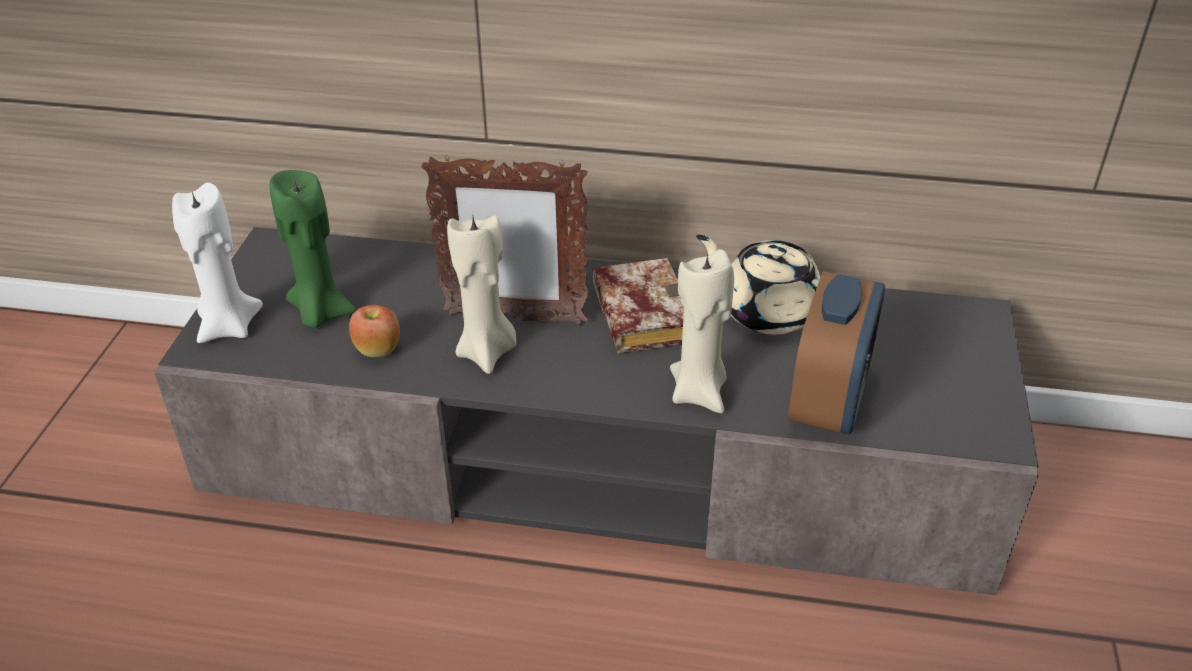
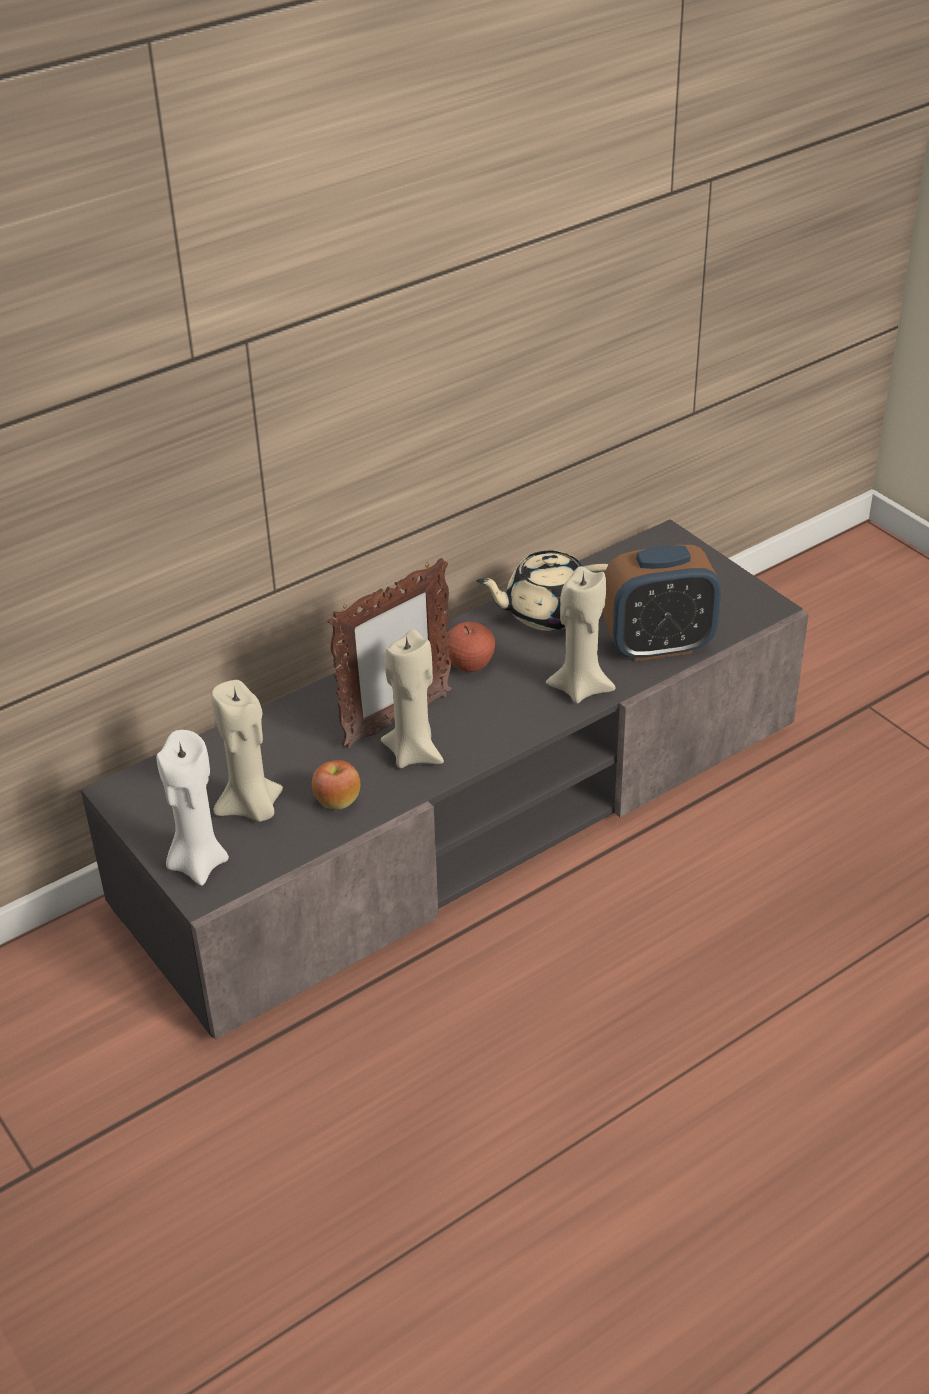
camera: 45 degrees left, 0 degrees up
green candle [270,170,356,328] -> beige candle [211,680,283,822]
book [593,258,684,354] -> apple [445,622,495,672]
alarm clock [788,271,885,434] -> alarm clock turned 105 degrees clockwise [603,545,721,661]

